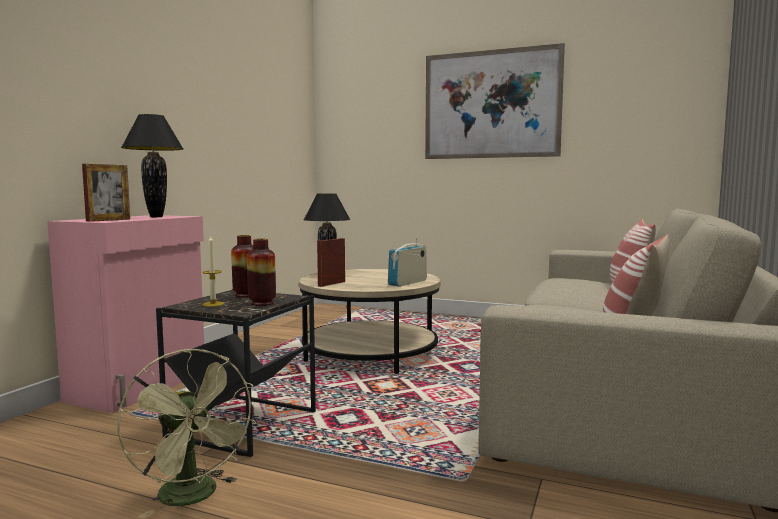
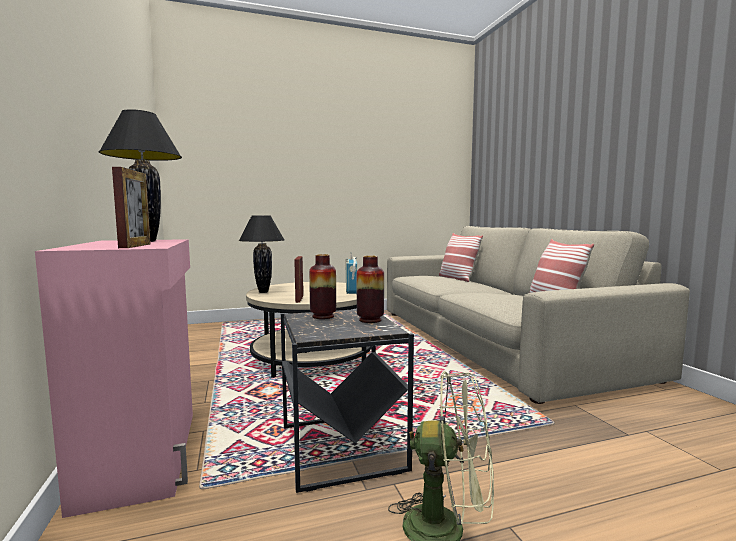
camera: 40 degrees left, 0 degrees up
candle [202,236,225,307] -> none
picture [425,43,565,159] -> none

